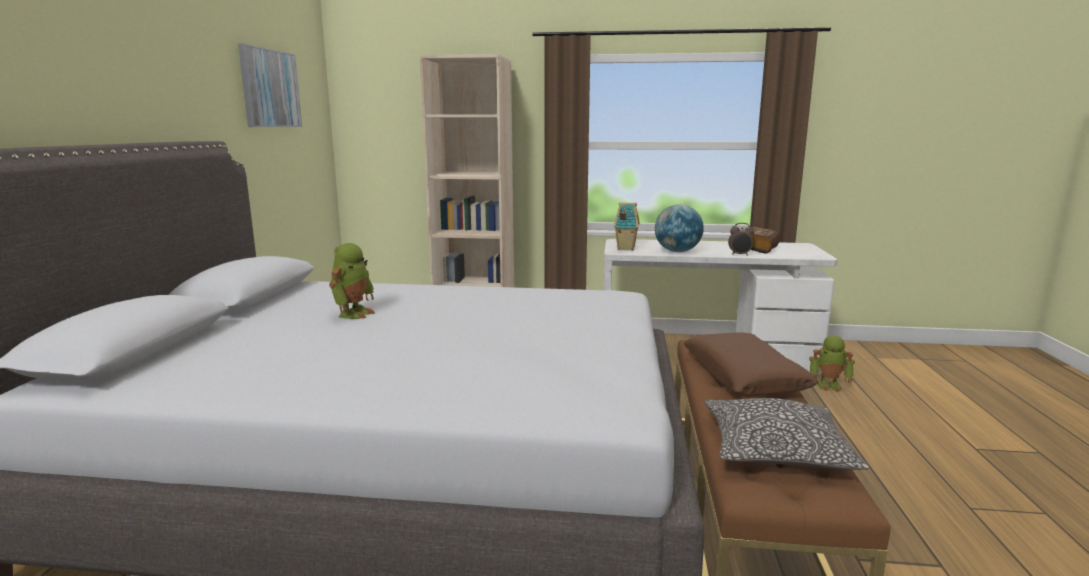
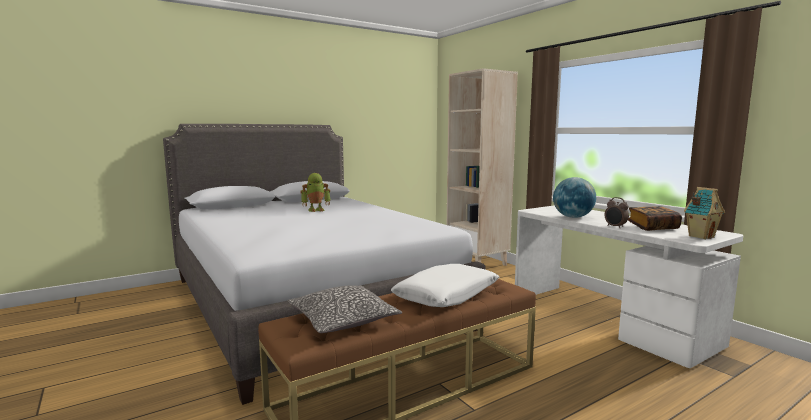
camera: 50 degrees right, 5 degrees down
picture [238,44,302,127] -> none
toy house [614,202,640,251] -> toy house moved to [684,187,725,239]
brown pillow [684,332,819,396] -> white pillow [391,264,499,307]
toy robot [809,336,855,392] -> none

